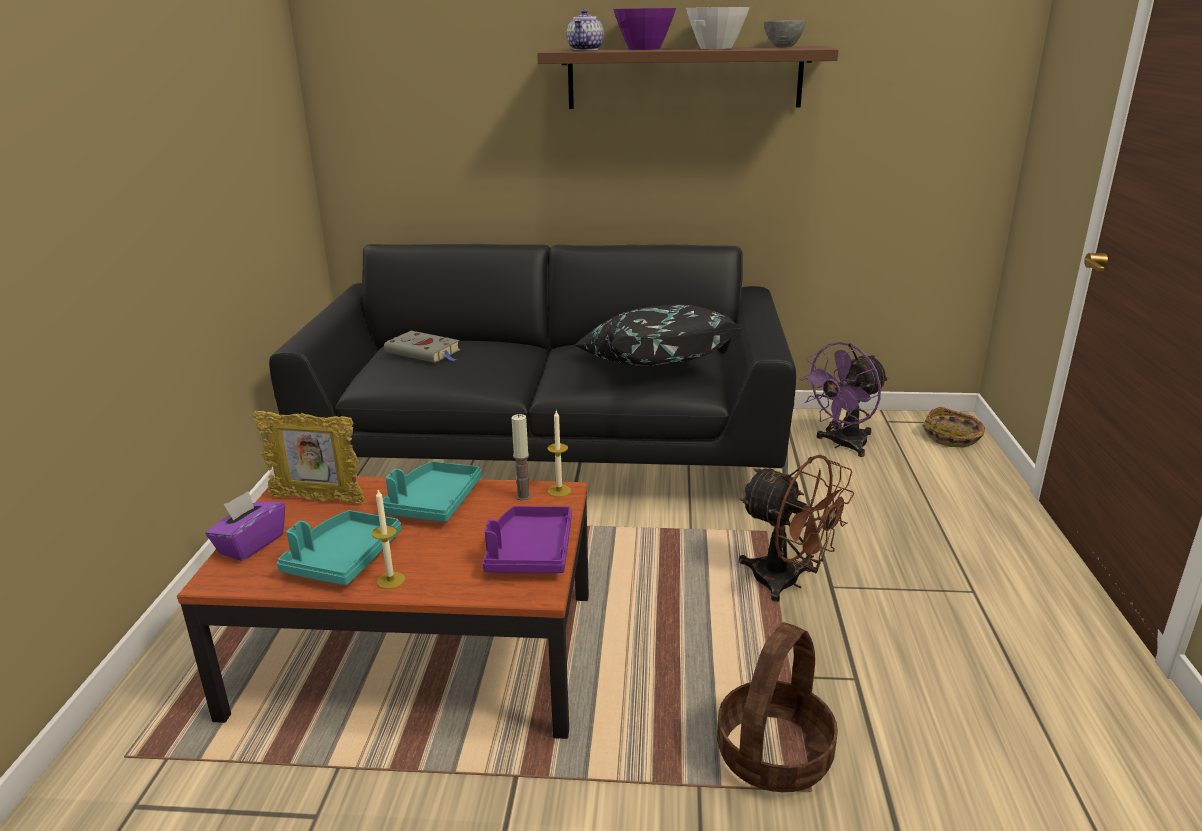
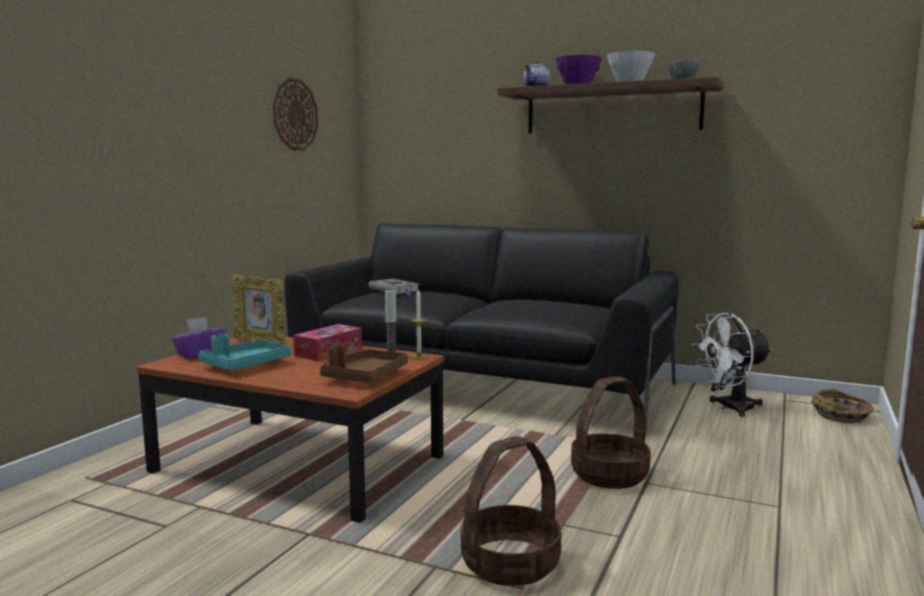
camera: 20 degrees right, 15 degrees down
candle [372,490,405,589] -> none
turquoise tray [383,461,482,522] -> tissue box [293,324,362,361]
purple tray [483,506,572,573] -> brown tray [320,345,408,382]
black pillow [575,304,743,365] -> none
brown fan [739,455,855,602] -> basket [571,376,651,489]
purple fan [800,342,888,457] -> white fan [692,312,772,417]
none -> wall clock [273,78,318,151]

